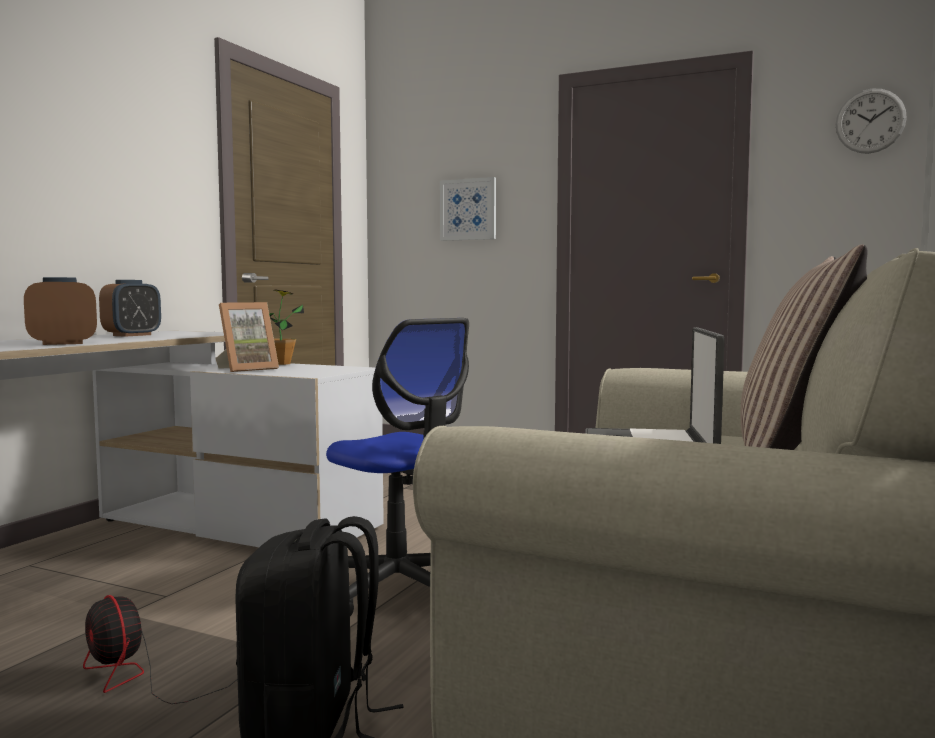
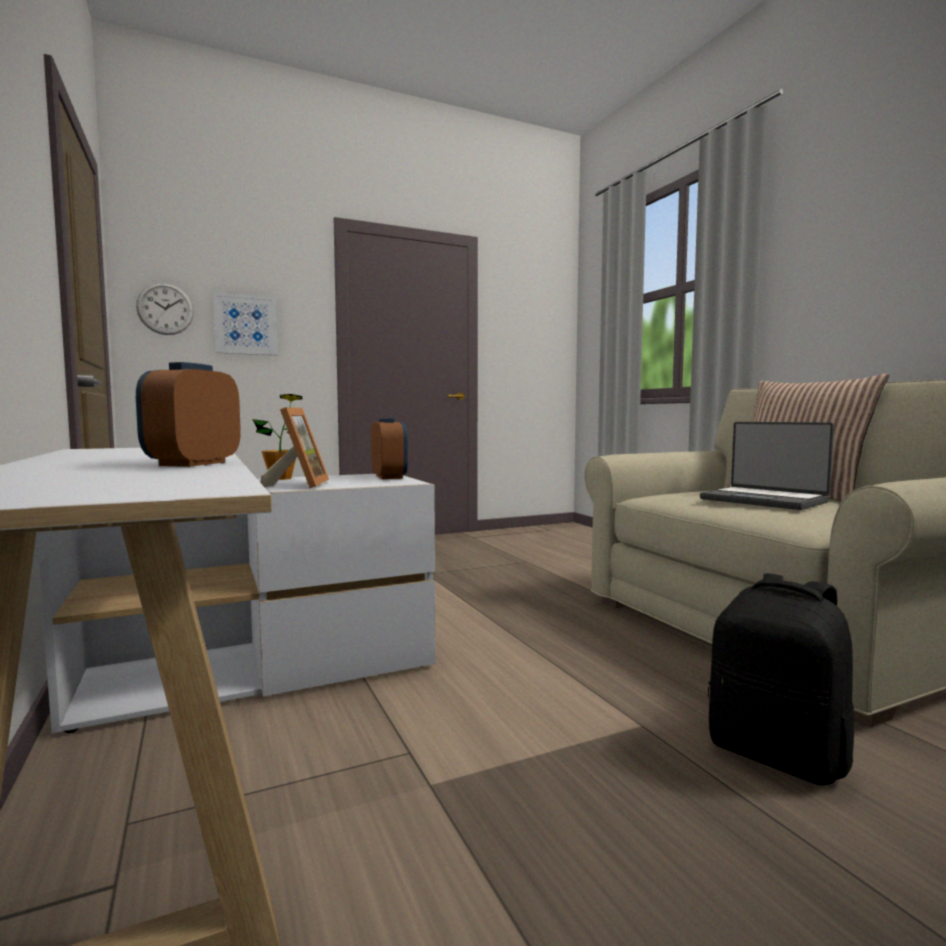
camera: 50 degrees left, 0 degrees up
fan [83,595,238,704] -> none
alarm clock [99,280,161,337] -> alarm clock moved to [371,418,408,479]
office chair [326,318,469,616] -> none
wall clock [836,89,907,154] -> wall clock moved to [136,282,194,335]

